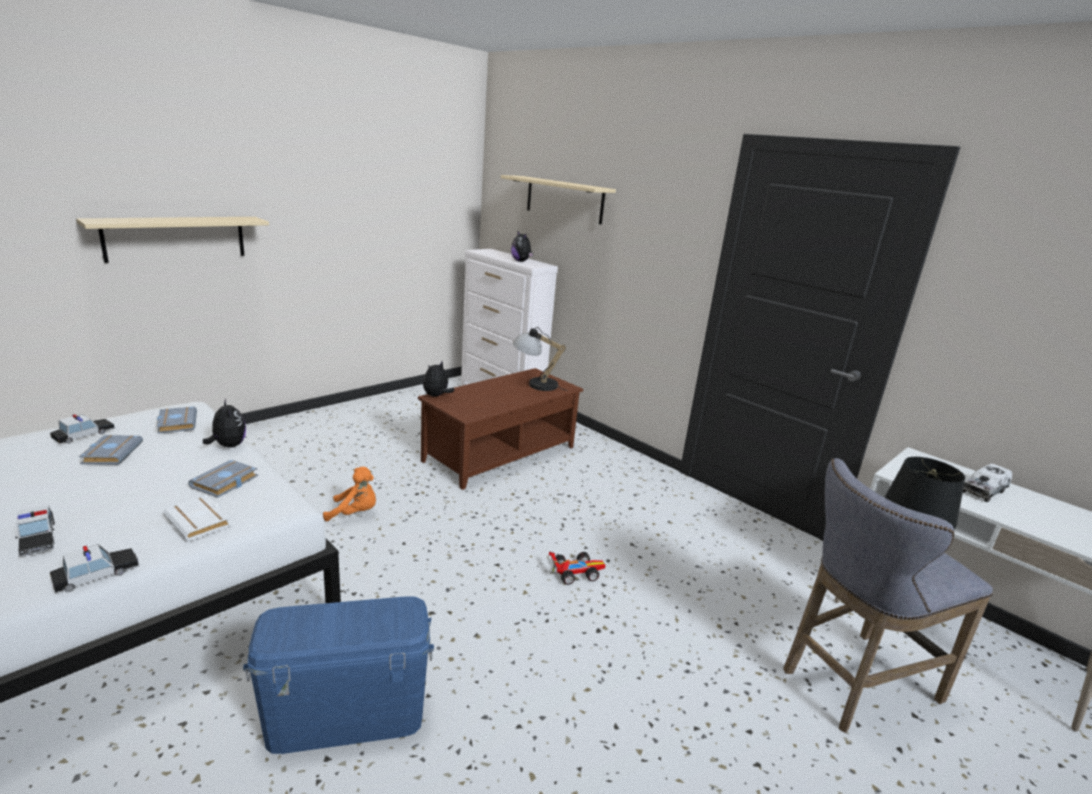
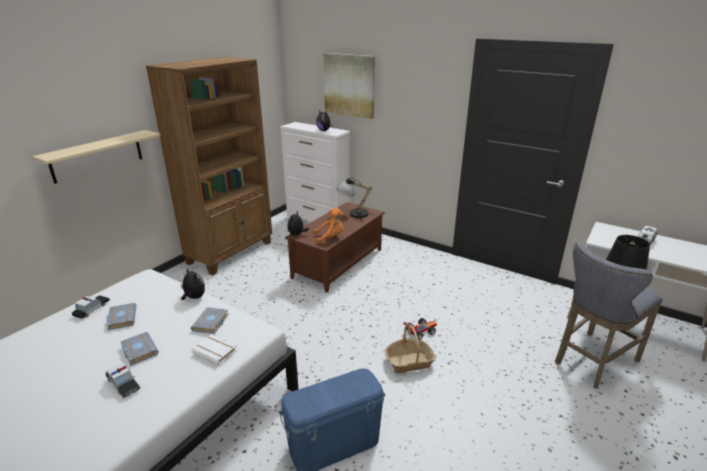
camera: 10 degrees left, 5 degrees up
toy car [50,544,139,593] -> none
grey book [156,407,197,433] -> grey book moved to [120,332,159,366]
orange plush toy [323,467,376,521] -> orange plush toy moved to [314,208,343,244]
beige shelf [501,175,616,224] -> picture [323,53,375,119]
none -> brown bookcase [146,57,272,275]
none -> basket [385,324,436,373]

